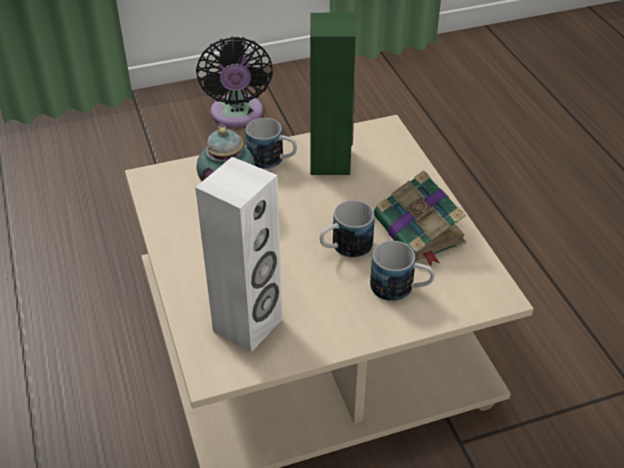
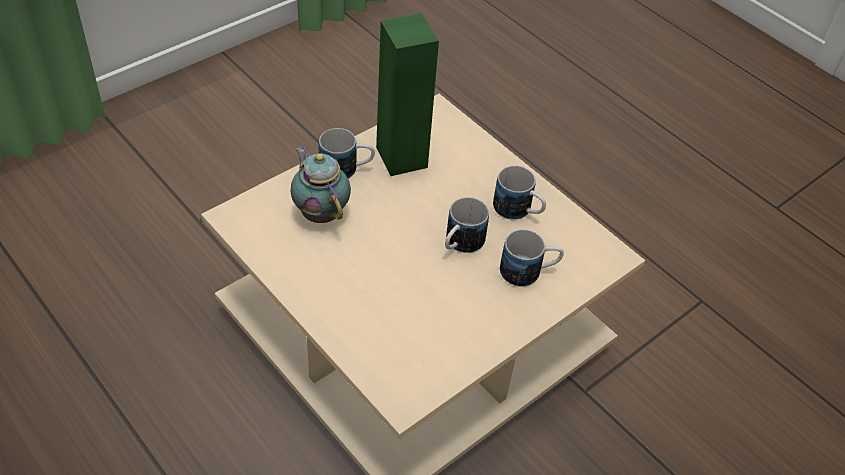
camera: 25 degrees left, 5 degrees up
white speaker [195,157,283,353] -> none
black fan [196,36,273,127] -> none
book [374,170,466,266] -> mug [493,166,546,220]

